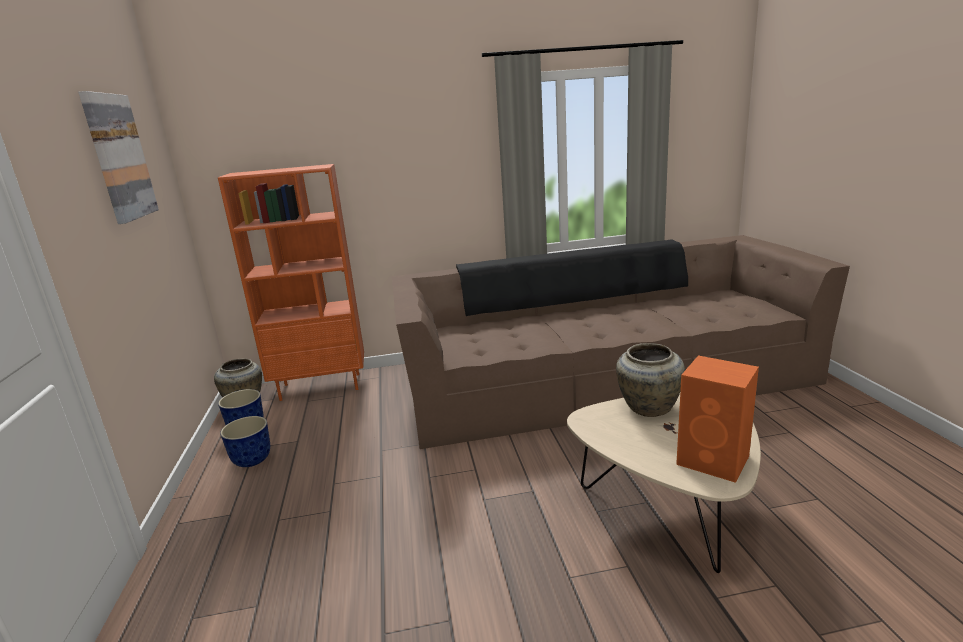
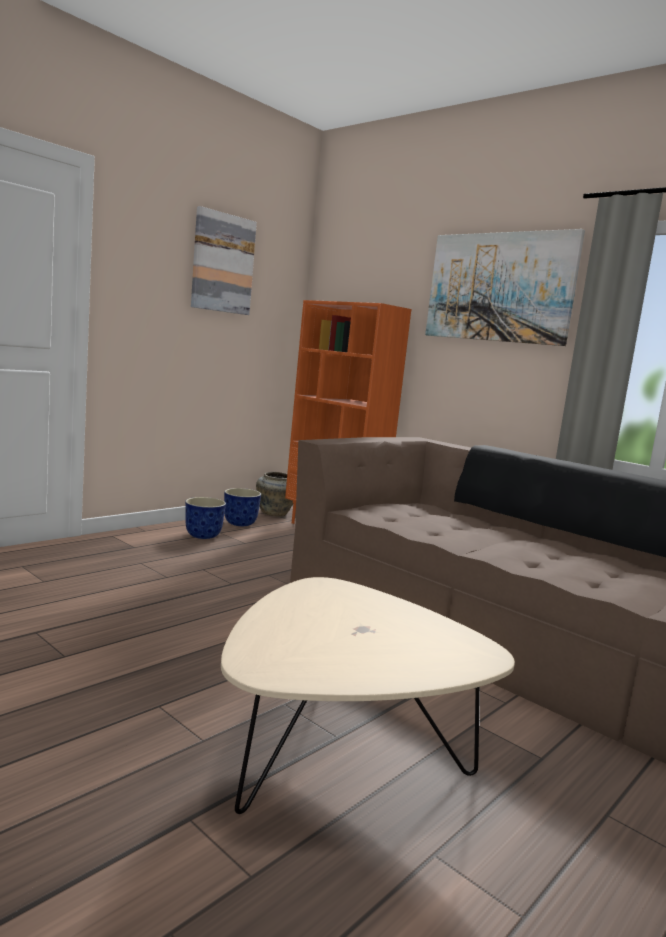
camera: 50 degrees right, 10 degrees down
beige vase [616,343,685,417] -> none
orange speaker [676,355,759,483] -> none
none -> picture [425,229,585,346]

